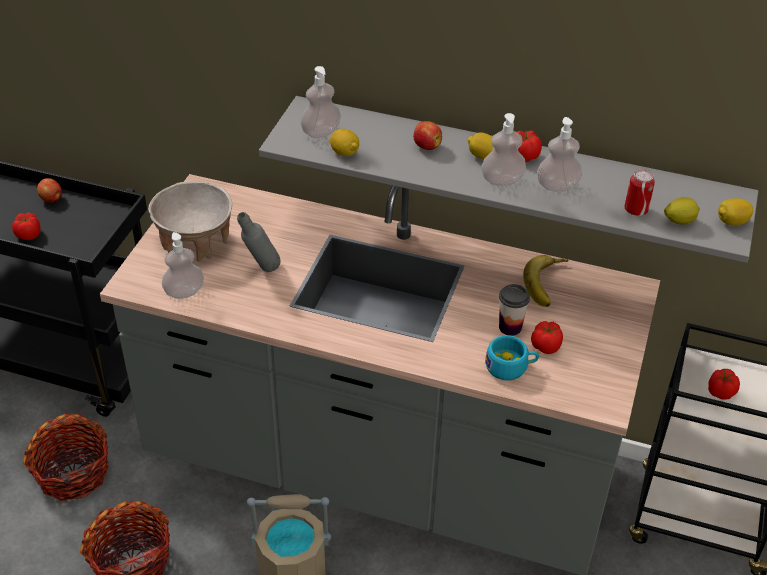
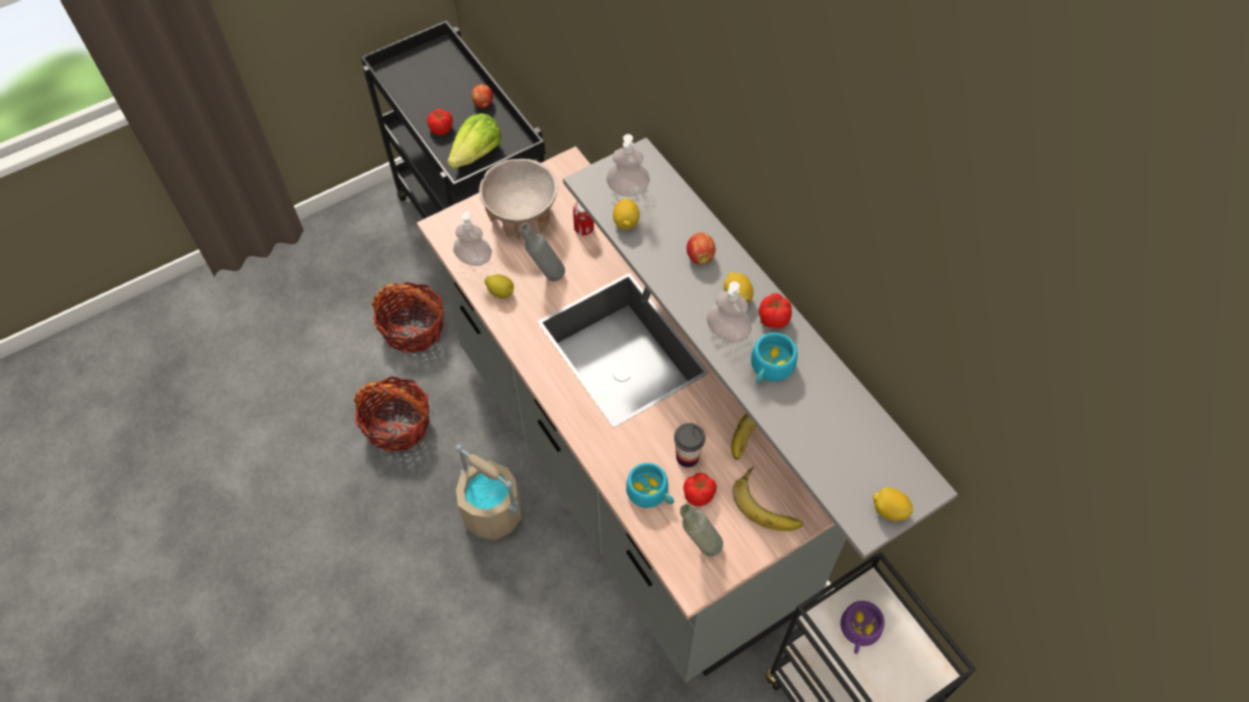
camera: 40 degrees right, 15 degrees up
soap dispenser [537,117,582,192] -> turquoise cup [751,333,798,384]
can [624,169,655,216] -> can moved to [573,201,594,235]
lemon [664,197,700,225] -> lemon moved to [485,274,514,298]
tomato [708,369,740,400] -> purple cup [840,601,885,654]
none -> lettuce [447,113,501,169]
none -> grey bottle [680,504,723,556]
none -> banana [732,467,803,531]

